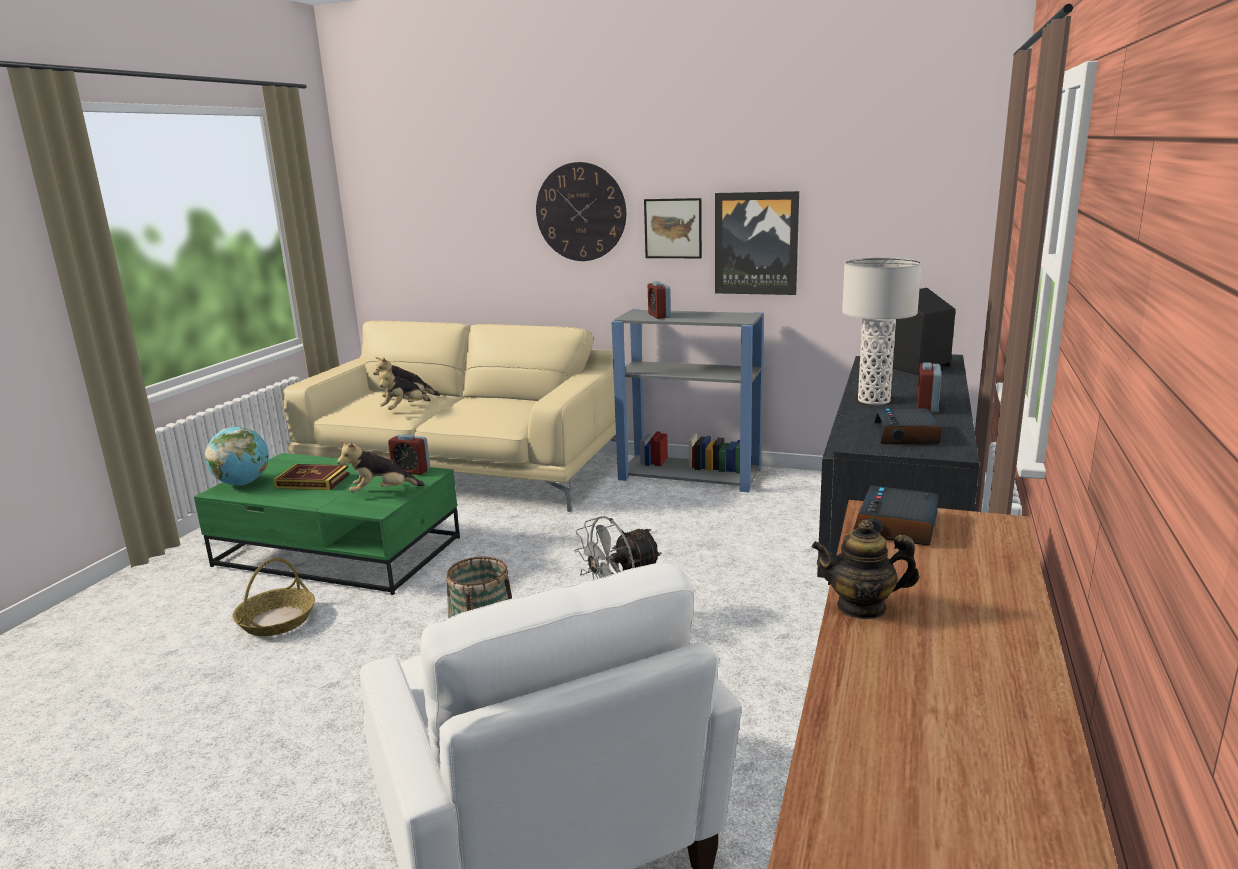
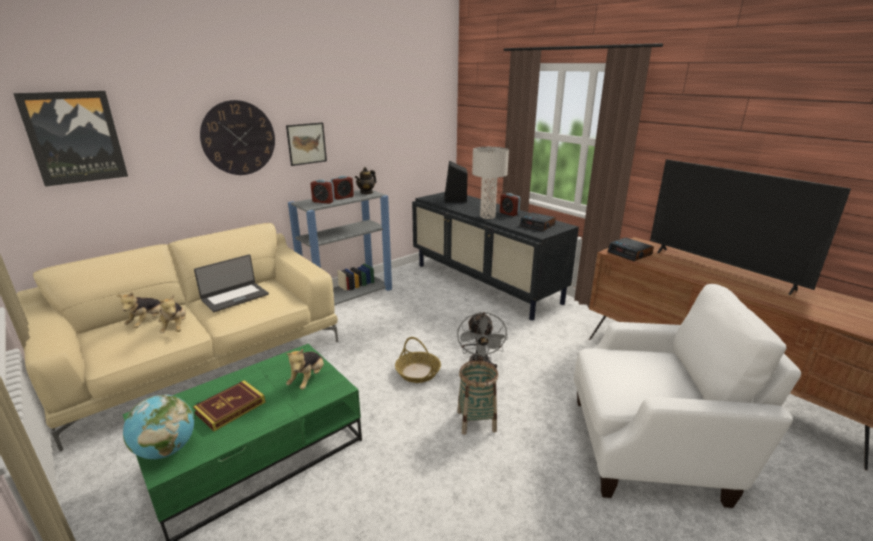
camera: 60 degrees left, 5 degrees up
basket [232,558,315,636] -> basket moved to [395,337,441,383]
alarm clock [388,434,430,475] -> alarm clock moved to [331,176,354,200]
picture [715,191,799,295] -> picture moved to [13,91,128,187]
teapot [812,520,919,619] -> teapot moved to [355,167,376,194]
none -> laptop [194,254,269,312]
none -> television [650,159,851,295]

